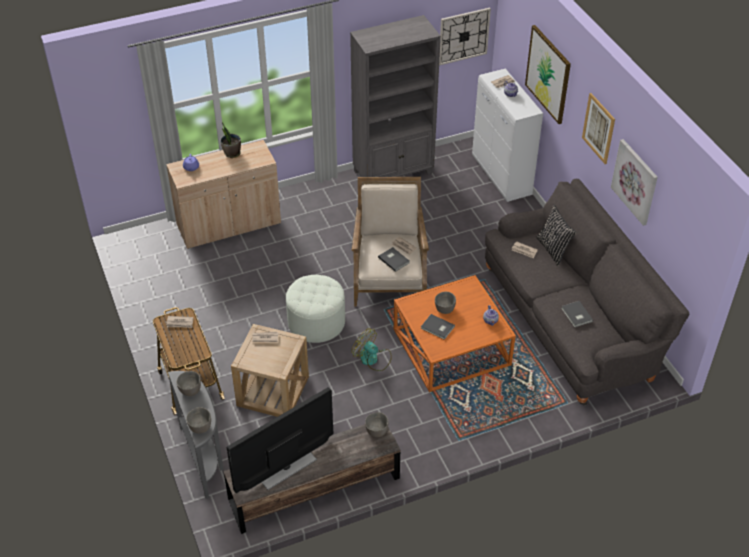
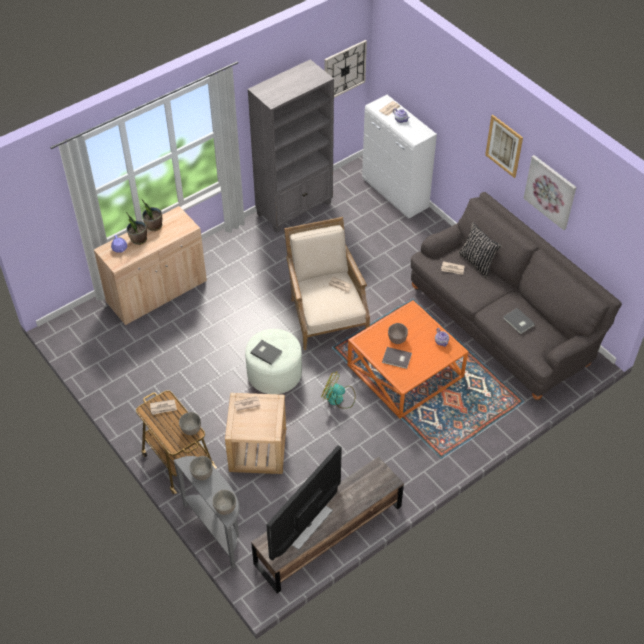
camera: 15 degrees left, 5 degrees up
grey bowl [365,412,388,437] -> grey bowl moved to [179,412,201,435]
grey book [378,247,409,272] -> grey book moved to [250,340,282,365]
picture [525,25,571,124] -> none
none -> potted plant [126,212,147,245]

